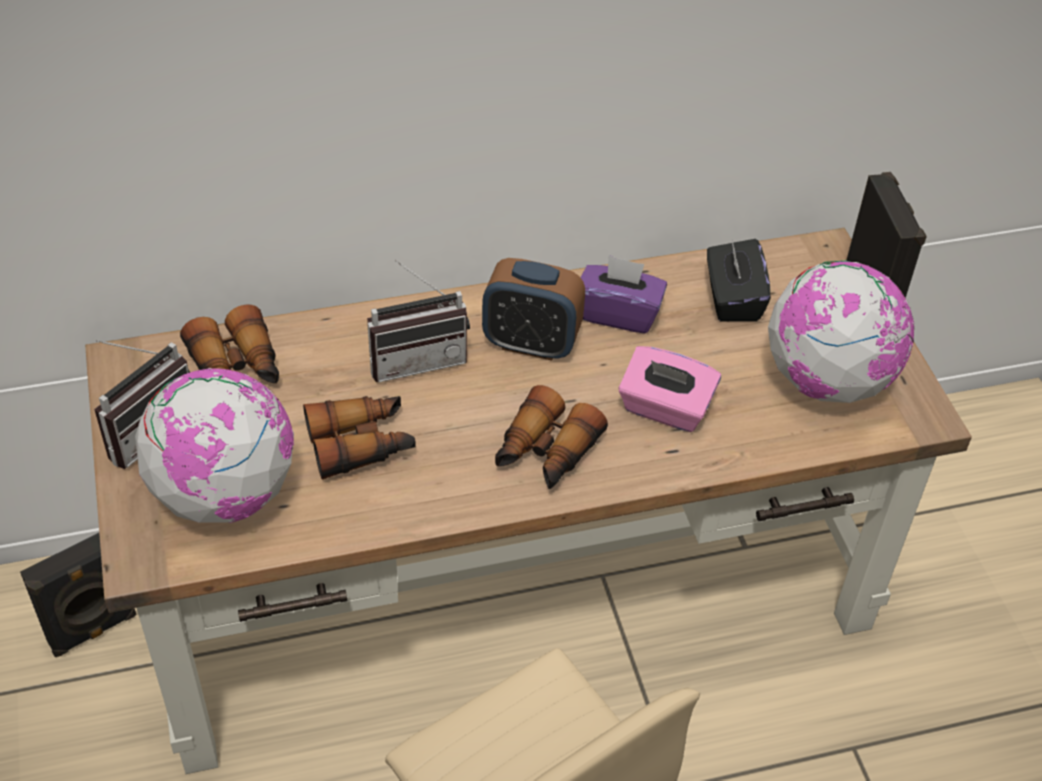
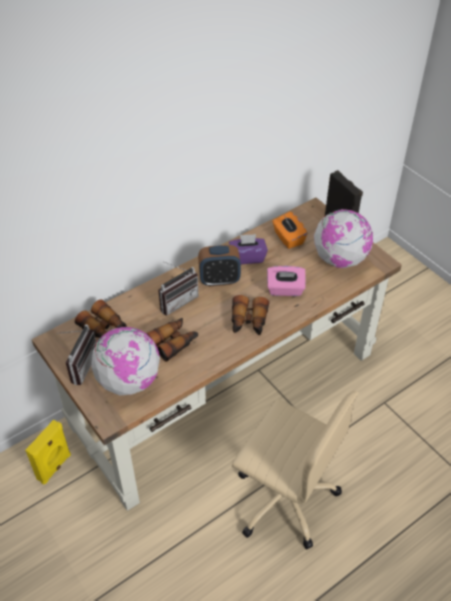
camera: 20 degrees left, 0 degrees up
black speaker [20,533,136,657] -> yellow speaker [25,420,71,484]
black tissue box [707,239,771,321] -> orange tissue box [272,212,308,249]

